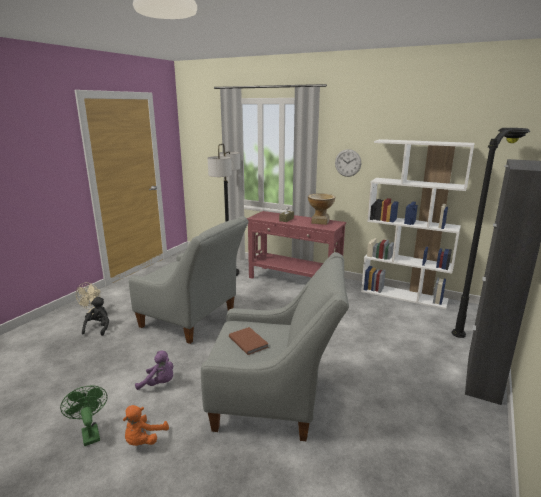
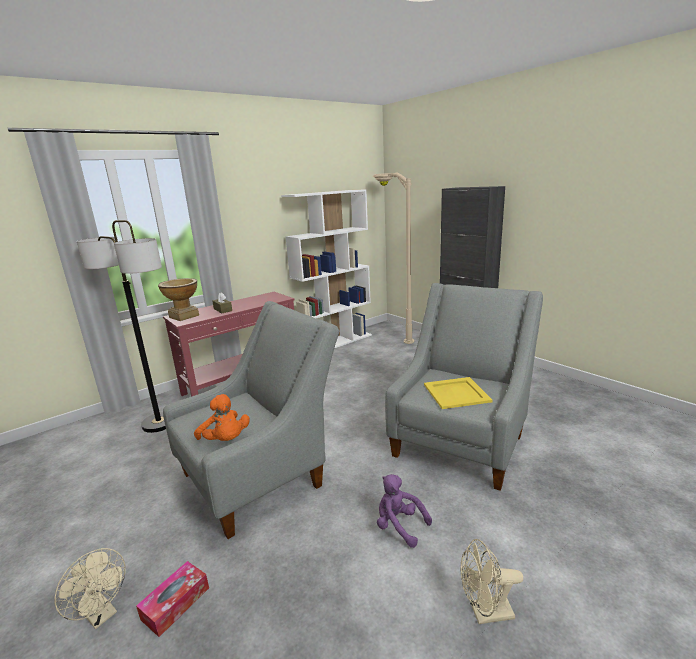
camera: 65 degrees left, 0 degrees up
green fan [60,385,107,446] -> beige fan [461,539,523,624]
black plush toy [82,297,109,336] -> tissue box [136,561,209,637]
orange plush toy [123,405,169,446] -> orange plush toy moved to [194,394,250,441]
purple plush toy [135,351,173,390] -> purple plush toy turned 90 degrees counterclockwise [377,474,432,548]
brown book [229,327,269,355] -> yellow tray [424,377,493,409]
vase [308,193,335,225] -> vase moved to [158,278,199,321]
wall clock [335,149,361,177] -> none
black floor lamp [452,128,531,338] -> beige floor lamp [373,173,414,344]

